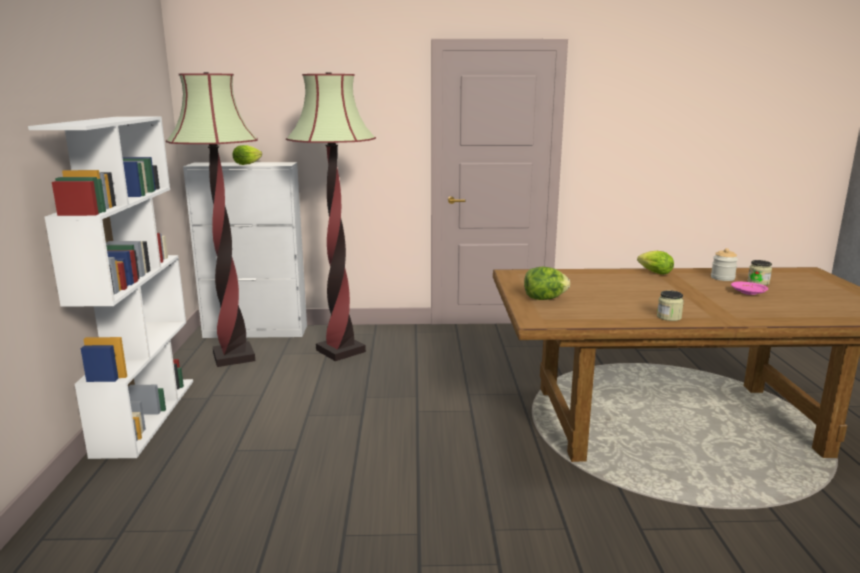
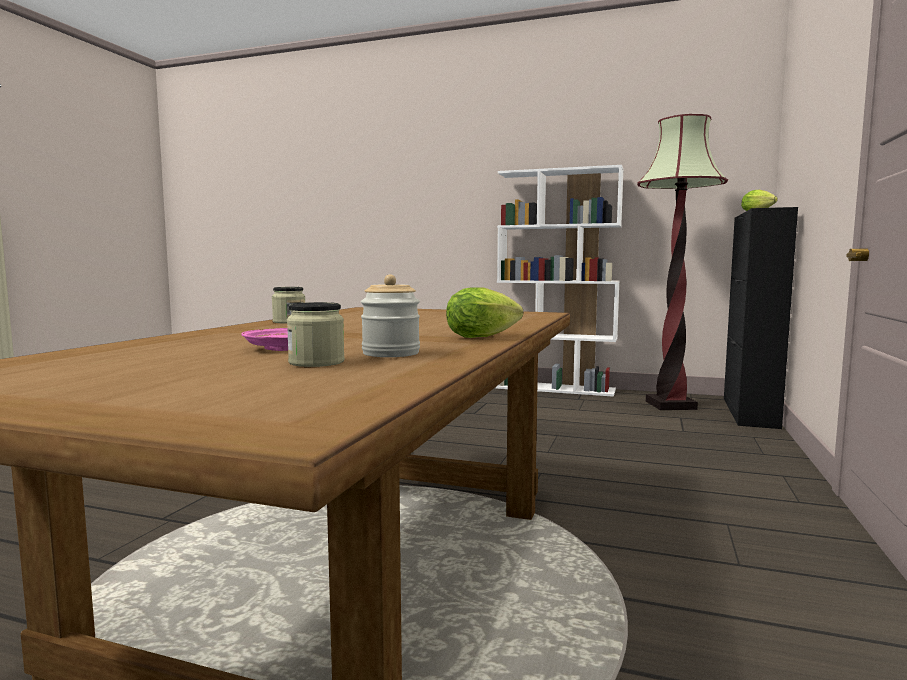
camera: 110 degrees right, 10 degrees down
white cabinet [183,162,307,338] -> black cabinet [724,207,798,429]
floor lamp [286,73,376,361] -> none
lettuce [524,267,570,300] -> none

